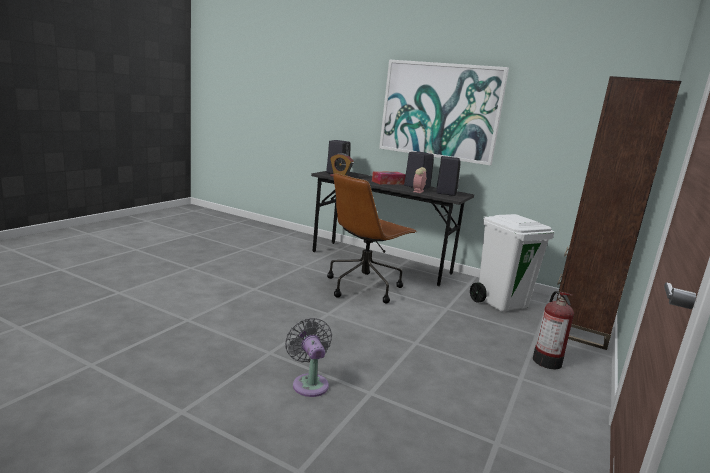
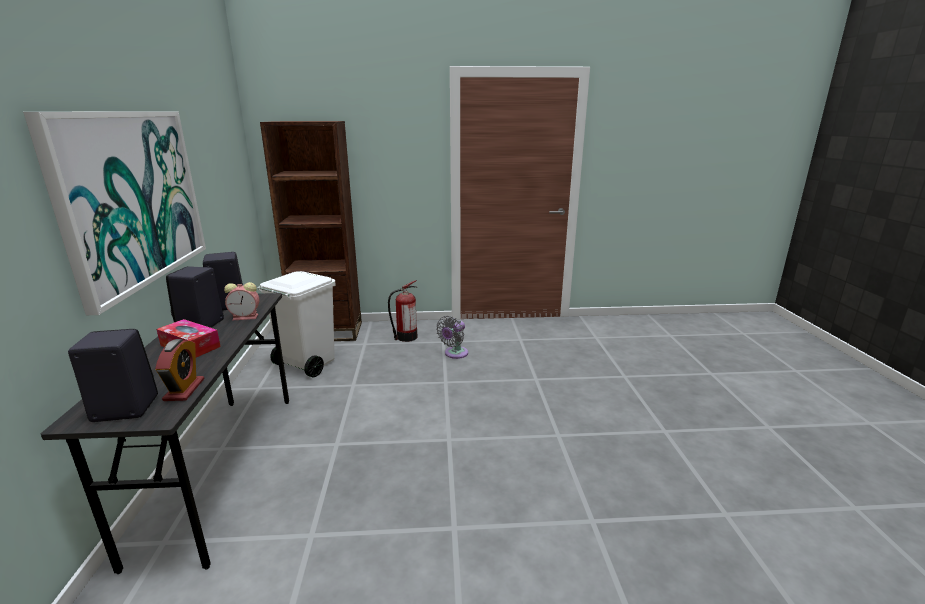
camera: 120 degrees left, 5 degrees up
grey fan [285,318,332,397] -> grey fan moved to [436,316,468,359]
brown office chair [327,173,417,304] -> none

